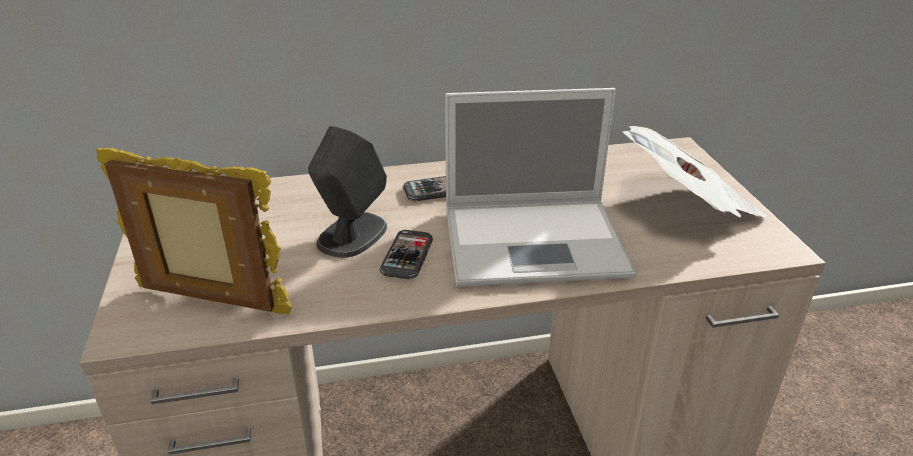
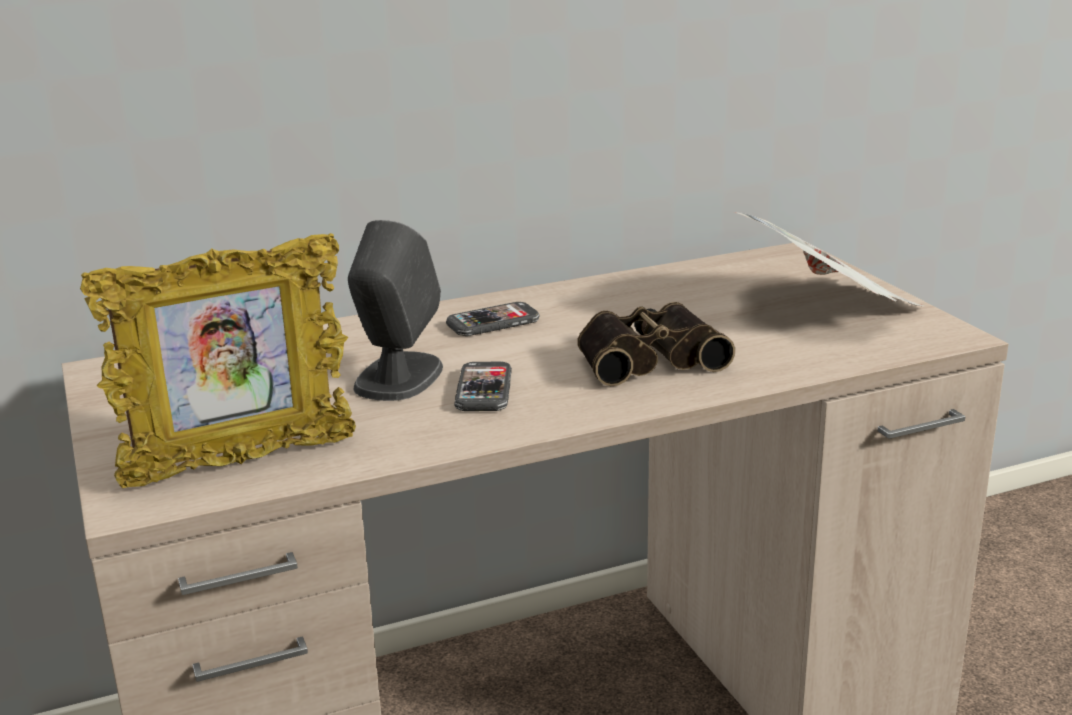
camera: 10 degrees left, 10 degrees down
picture frame [96,148,292,315] -> picture frame turned 150 degrees clockwise [80,233,356,488]
laptop [445,88,635,287] -> binoculars [577,302,735,386]

